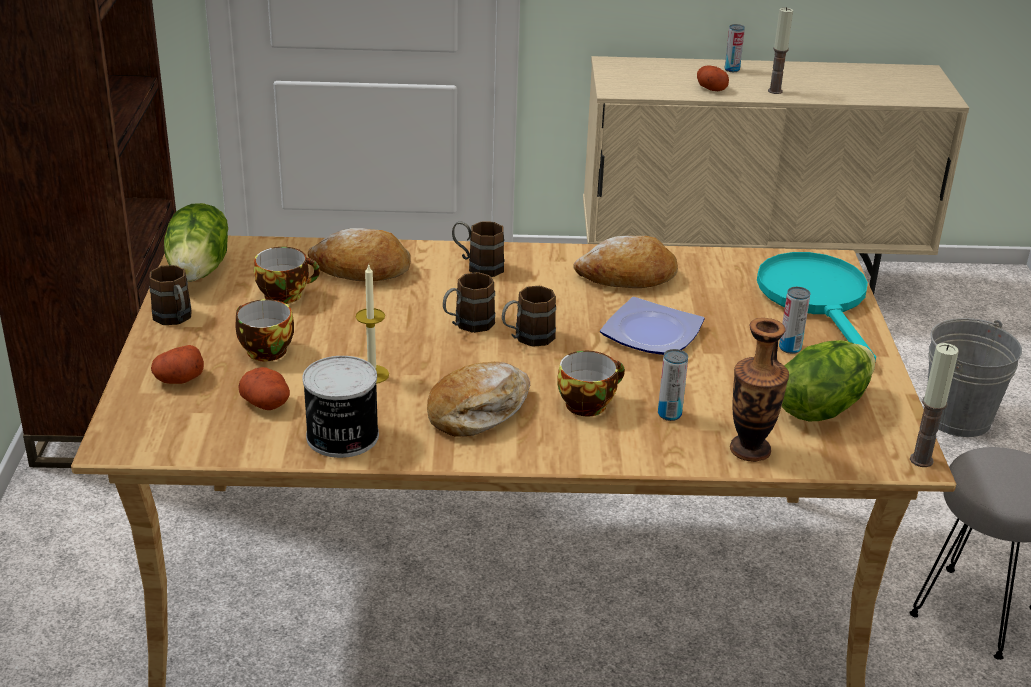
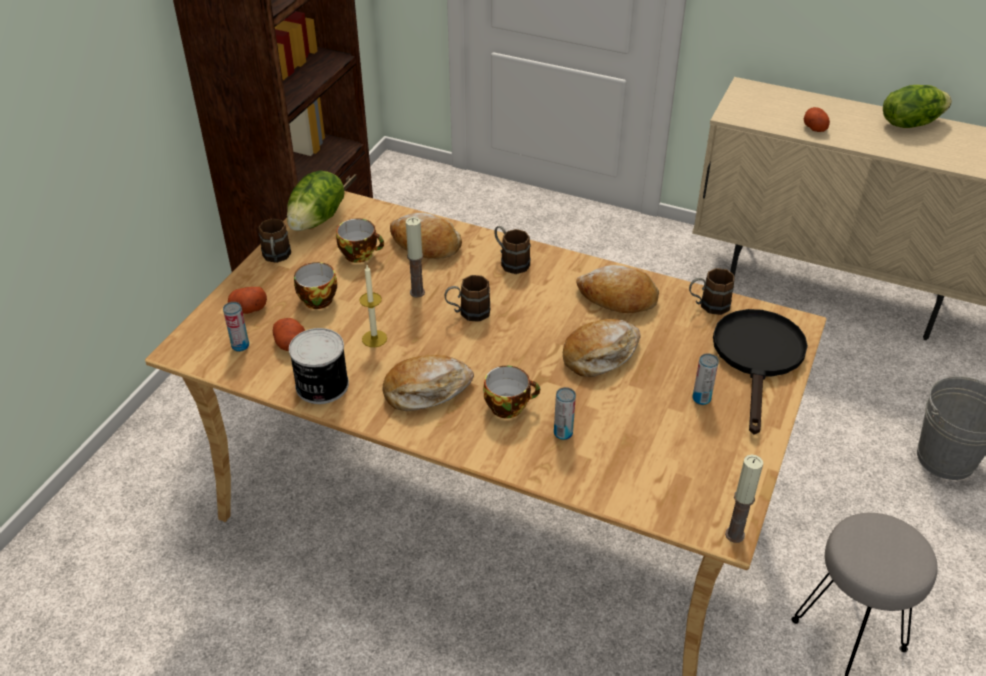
camera: 25 degrees right, 10 degrees up
brown mug [502,286,556,347] -> brown mug moved to [689,268,735,315]
plate [600,297,704,355] -> bread [563,319,641,377]
can [725,24,745,72] -> can moved to [223,302,249,352]
vase [730,318,789,462] -> none
turquoise frying pan [757,252,876,361] -> black frying pan [713,309,808,435]
candle [768,7,793,94] -> candle moved to [406,217,425,297]
lettuce [781,340,875,421] -> lettuce moved to [883,85,952,128]

